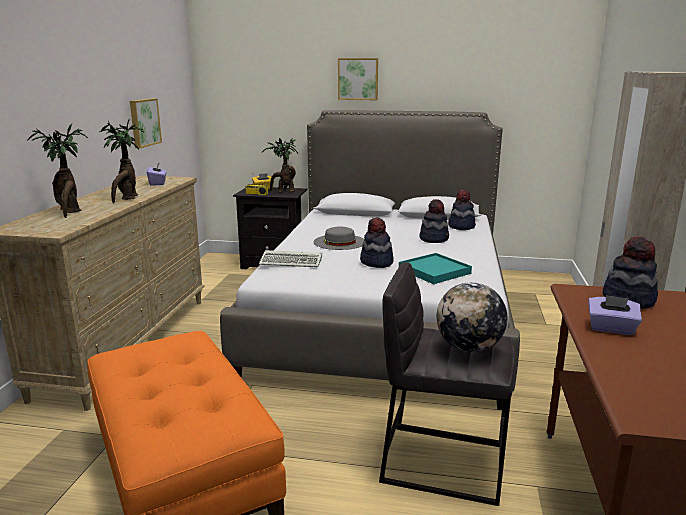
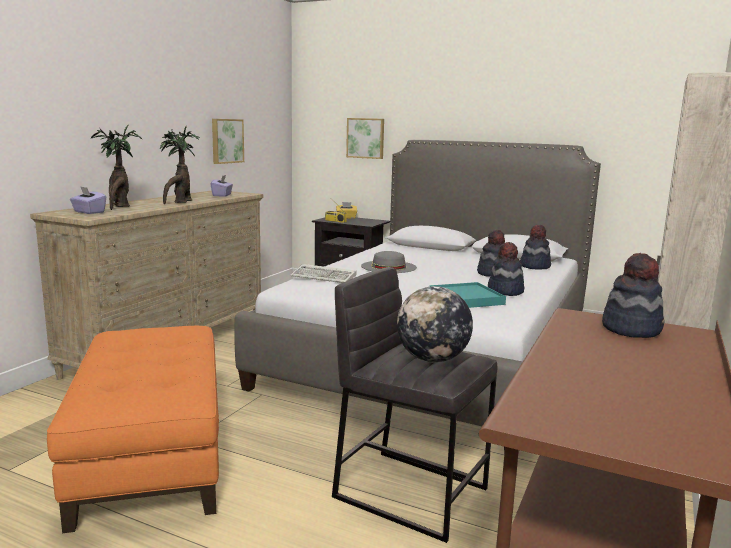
camera: 15 degrees right, 5 degrees down
potted plant [262,138,298,192] -> none
picture [338,58,378,100] -> picture moved to [346,118,384,159]
hat [360,217,394,268] -> hat moved to [488,242,524,296]
purple tissue box [588,295,642,335] -> purple tissue box moved to [70,186,106,214]

